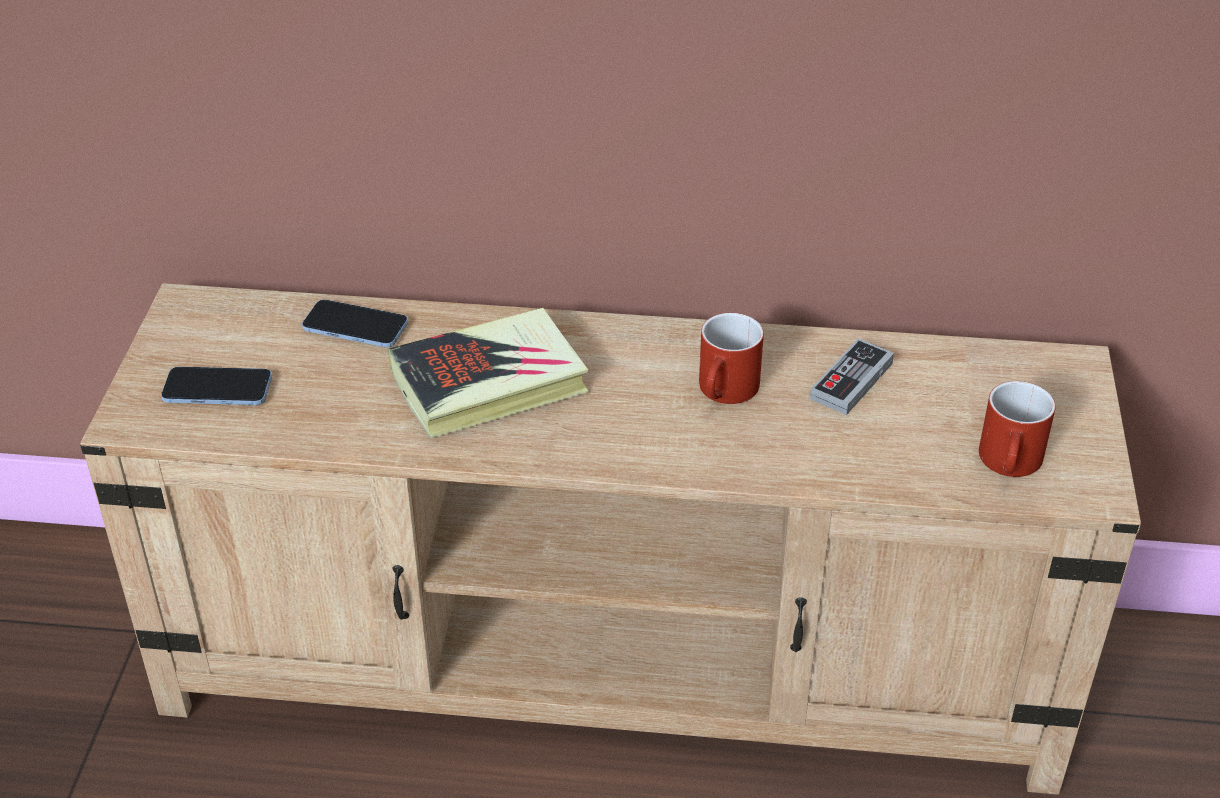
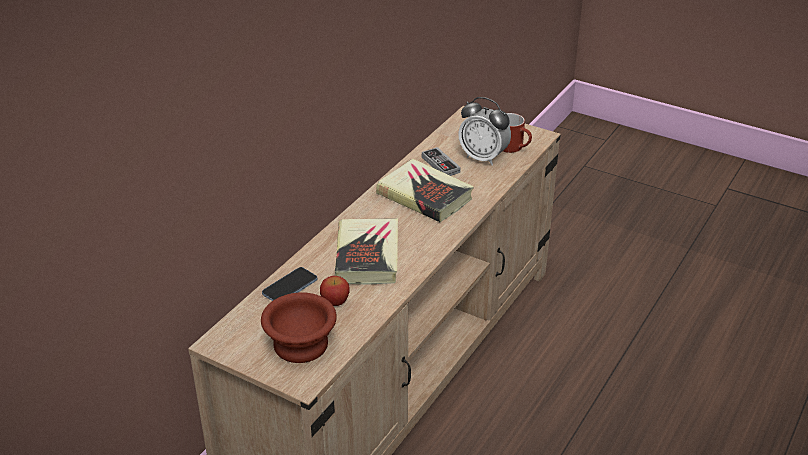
camera: 65 degrees left, 5 degrees down
phone [161,367,272,405] -> brown bowl [261,292,337,363]
red mug [699,313,764,404] -> book [376,159,474,222]
none -> apple [320,276,350,306]
none -> alarm clock [458,97,511,166]

